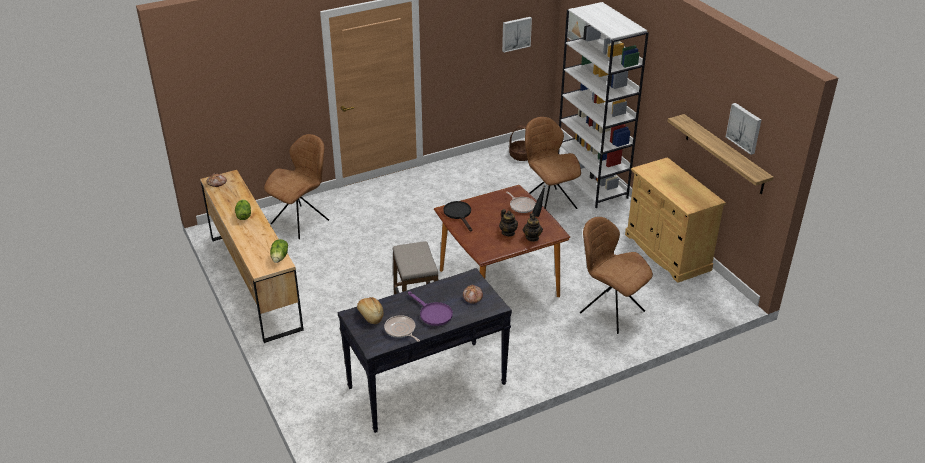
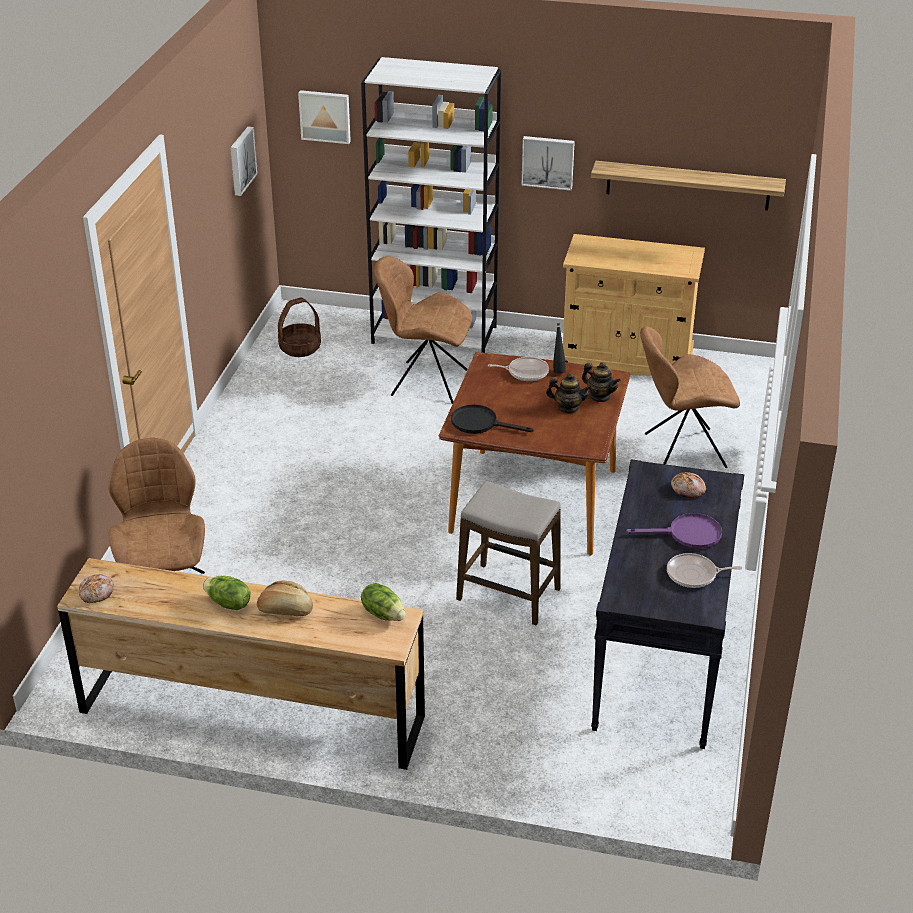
camera: 50 degrees left, 0 degrees up
bread [357,297,383,324] -> bread moved to [257,581,313,616]
picture [726,103,761,155] -> picture moved to [521,136,575,191]

